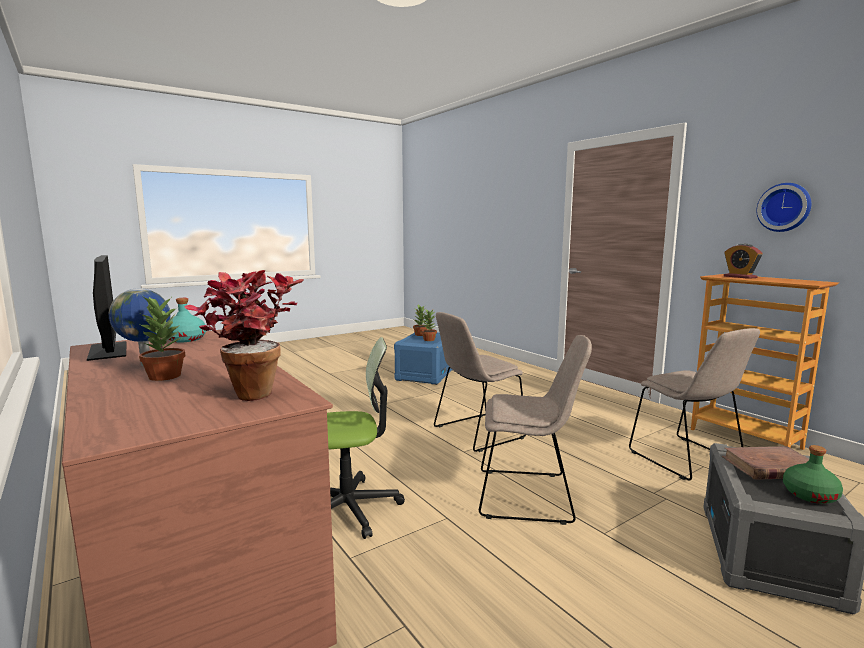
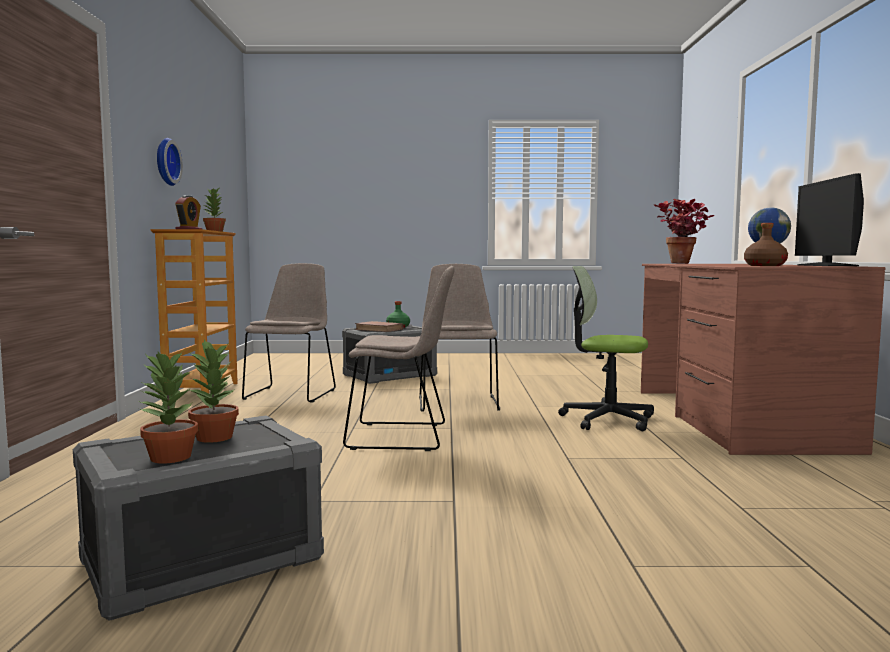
camera: 145 degrees left, 5 degrees down
potted plant [139,297,185,381] -> potted plant moved to [203,188,226,232]
turquoise bottle [169,298,206,343] -> brown bottle [744,223,788,266]
blue storage box [394,332,452,385] -> grey storage box [73,415,324,621]
beige chair [479,335,592,525] -> beige chair turned 45 degrees clockwise [419,264,500,412]

